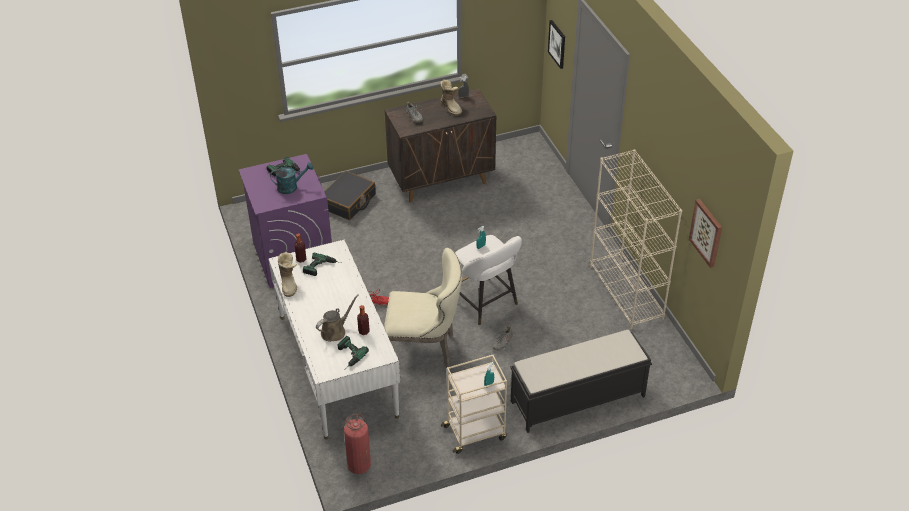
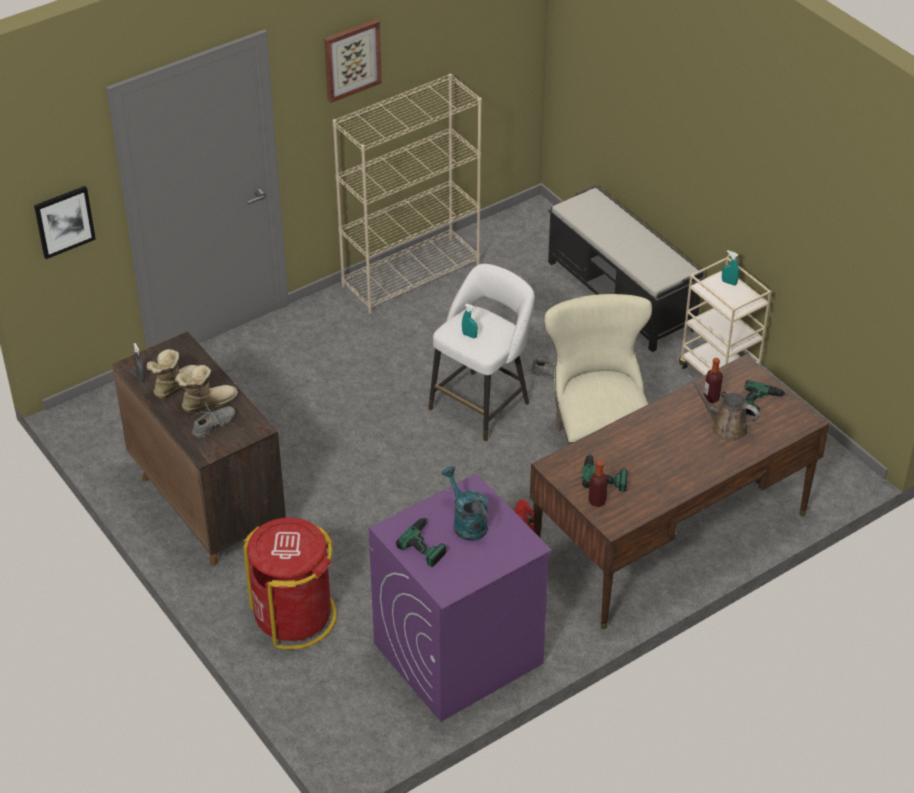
camera: 105 degrees left, 0 degrees up
white desk [269,239,400,439] -> brown desk [530,355,829,629]
boot [278,252,297,297] -> boot moved to [175,365,238,412]
black suitcase [324,171,376,220] -> red trash can [243,518,337,650]
fire extinguisher [344,414,371,474] -> none
picture [689,199,722,268] -> picture moved to [324,19,382,103]

